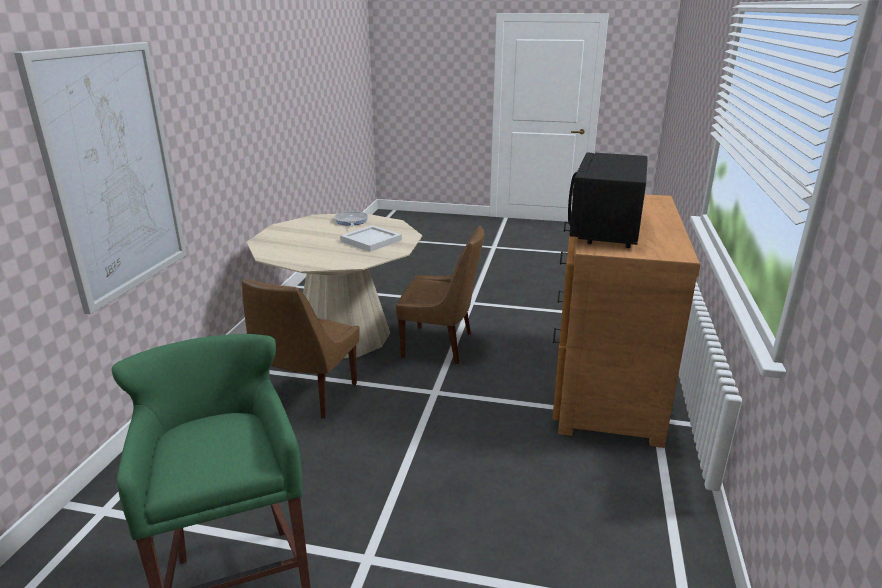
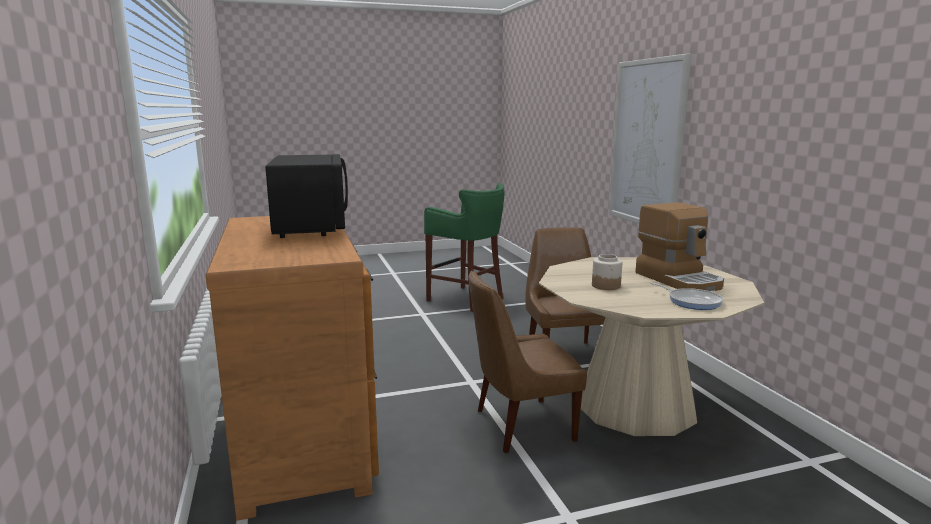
camera: 150 degrees right, 10 degrees down
white tray [340,225,402,252] -> jar [592,254,622,290]
none -> coffee machine [635,202,724,291]

